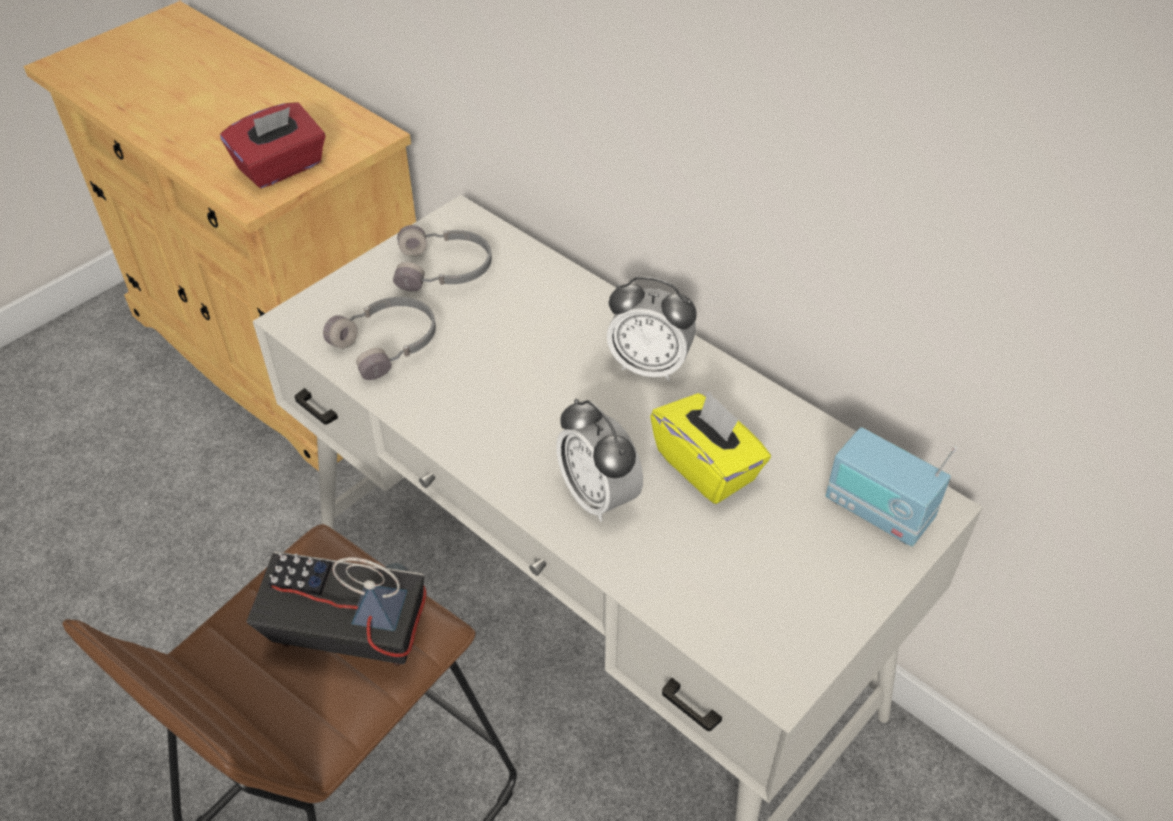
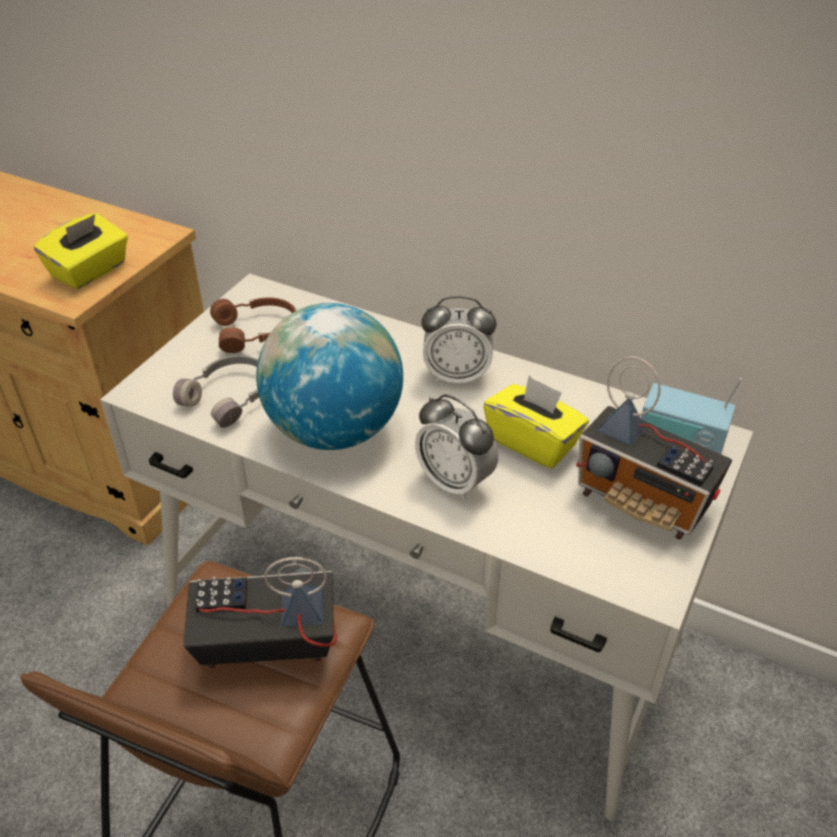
camera: 15 degrees left, 5 degrees down
red tissue box [220,102,325,189] -> yellow tissue box [34,213,128,289]
grey headphones [393,225,492,291] -> brown headphones [210,297,296,353]
none -> globe [256,303,403,450]
none -> radio [576,356,732,540]

